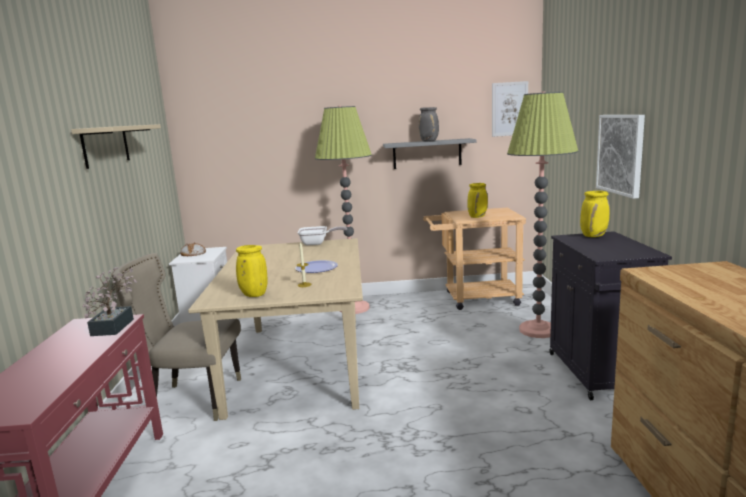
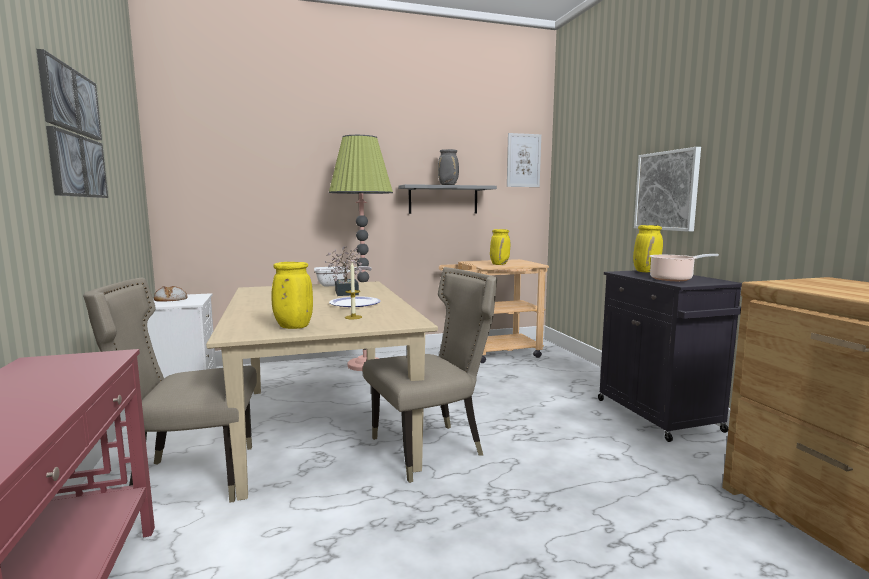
camera: 15 degrees left, 5 degrees down
beige shelf [71,124,161,169] -> picture [36,49,108,198]
potted plant [83,267,137,336] -> potted plant moved to [325,246,363,296]
floor lamp [507,91,579,338] -> none
none -> beige chair [363,267,497,483]
none -> cooking pot [649,254,719,281]

